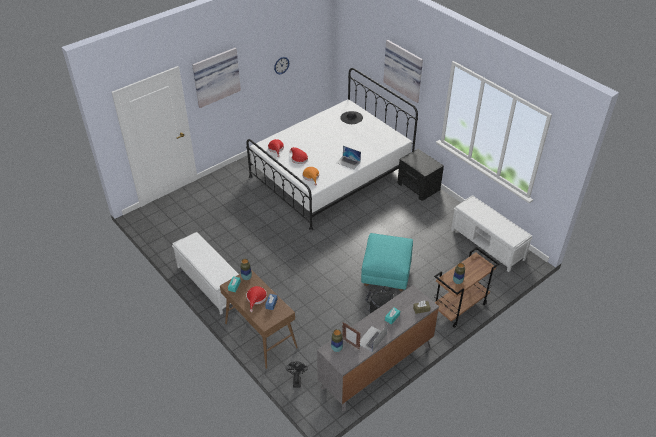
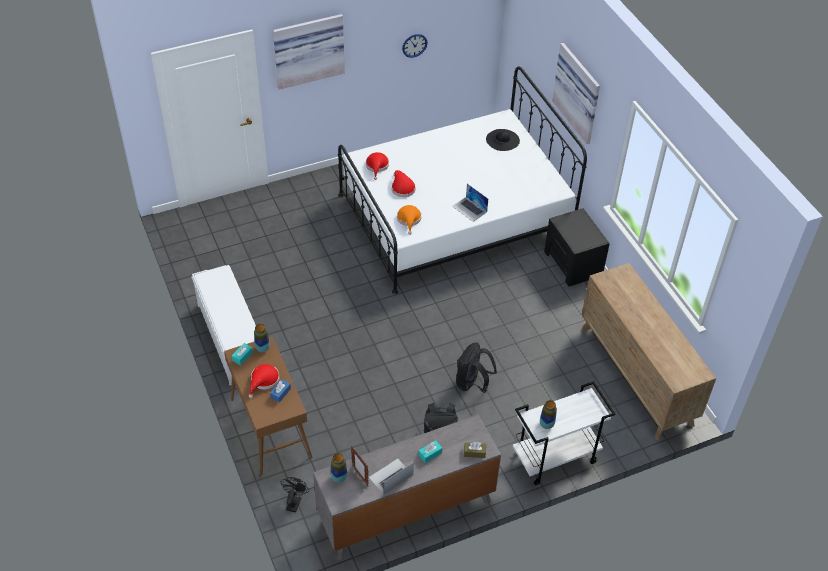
camera: 15 degrees right, 5 degrees up
turquoise ottoman [361,233,413,291] -> black backpack [456,343,497,393]
brown cart [434,247,499,328] -> white cart [513,381,615,485]
white bench [451,195,533,272] -> brown dresser [582,263,716,440]

